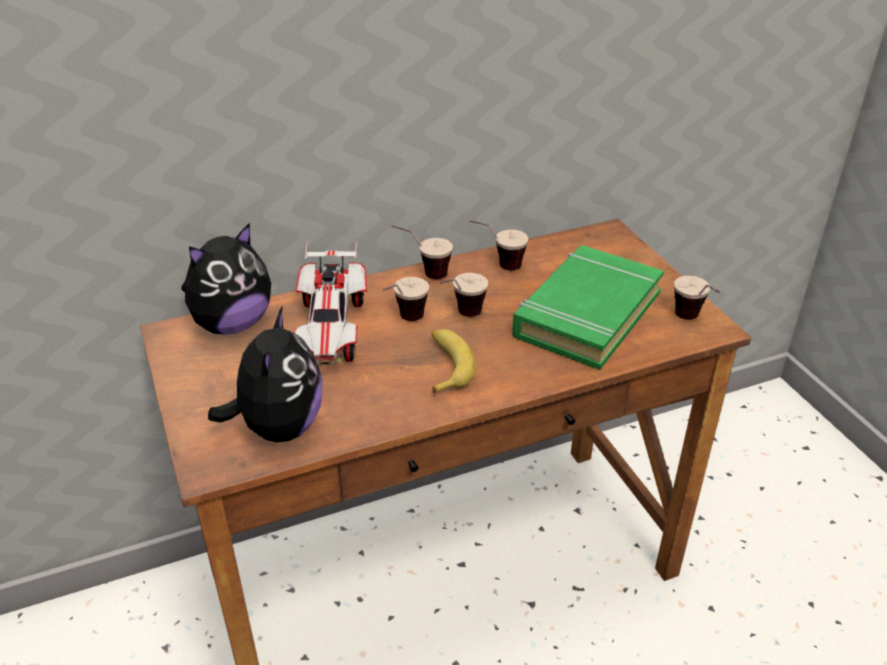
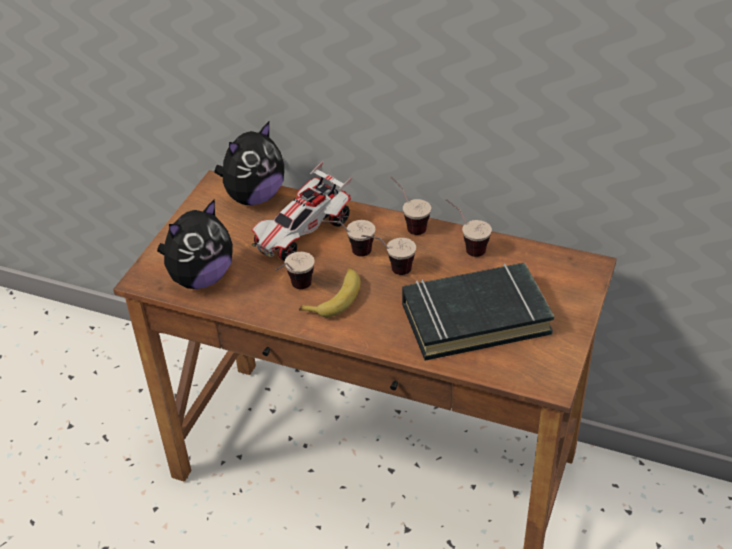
camera: 45 degrees right, 5 degrees up
plush toy [181,223,271,335] -> plush toy turned 45 degrees counterclockwise [214,122,284,205]
green book [512,245,664,370] -> black book [402,263,555,361]
cup [674,276,720,320] -> cup moved to [275,252,315,289]

